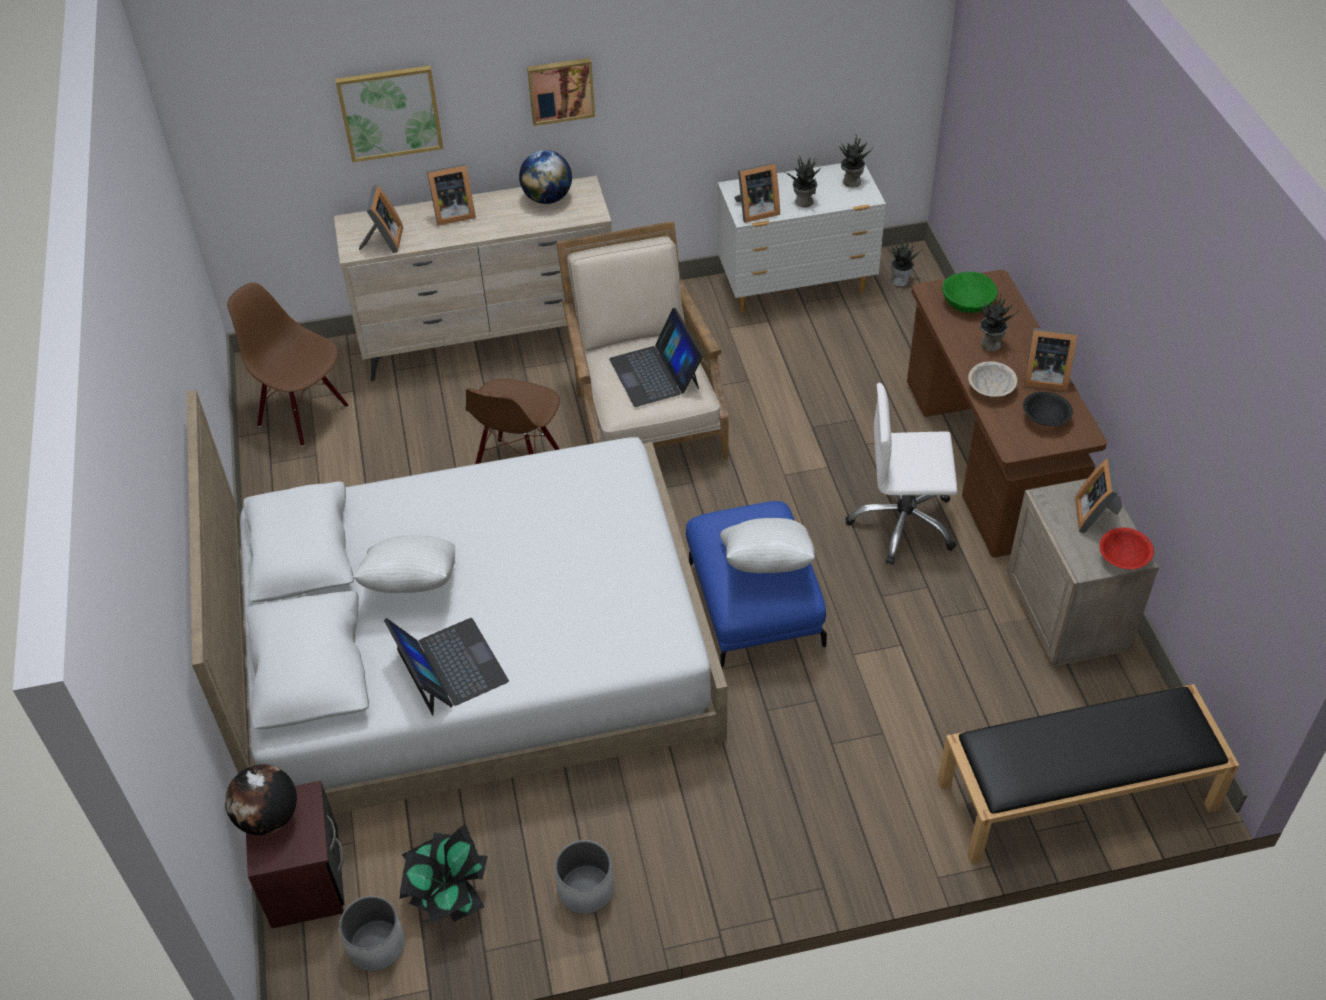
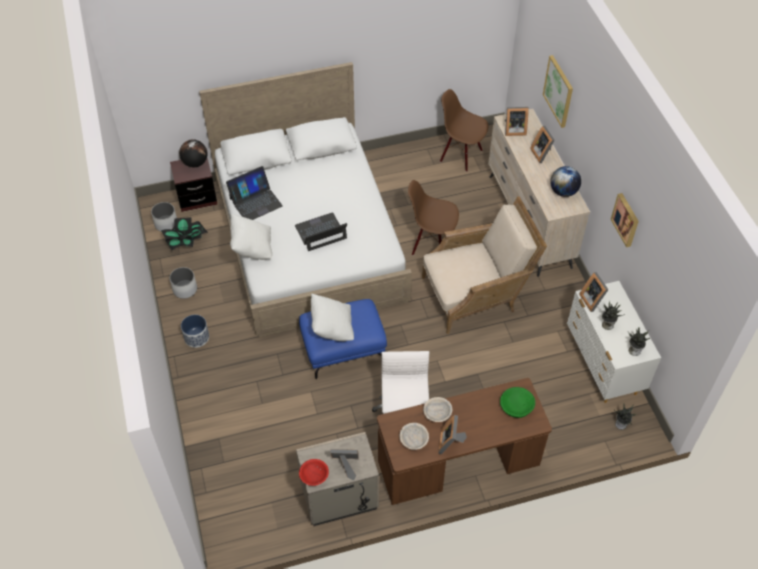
camera: 85 degrees right, 5 degrees up
brown chair [227,282,349,447] -> brown chair turned 90 degrees counterclockwise [440,89,488,172]
white pillow [353,535,455,593] -> white pillow moved to [230,214,272,260]
picture [527,58,595,126] -> picture moved to [610,193,639,247]
laptop [609,308,703,407] -> laptop moved to [295,212,347,251]
black bench [937,684,1240,864] -> none
potted plant [980,294,1019,351] -> none
black bowl [1023,392,1073,426] -> beige bowl [400,423,429,450]
none -> planter [181,315,209,348]

